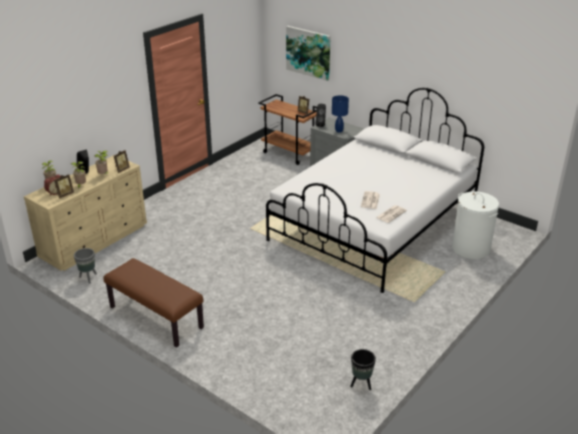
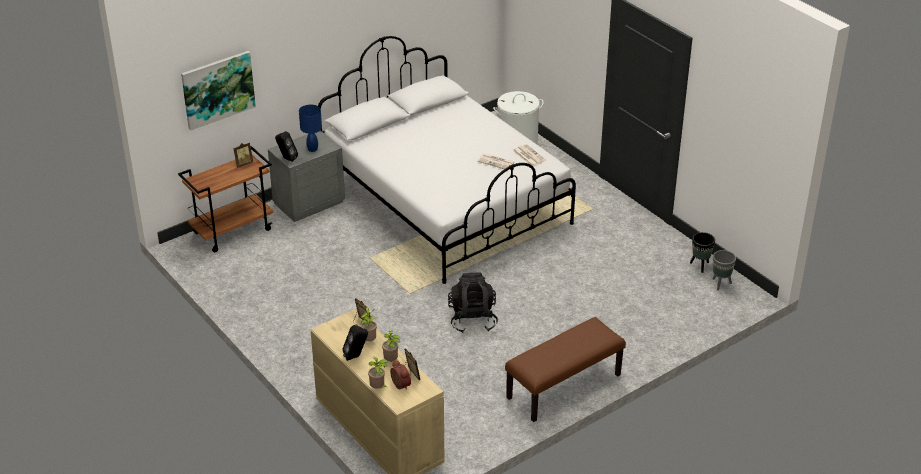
camera: 75 degrees left, 5 degrees up
grey planter [74,248,97,284] -> grey planter moved to [713,250,736,291]
none -> black backpack [448,272,498,333]

